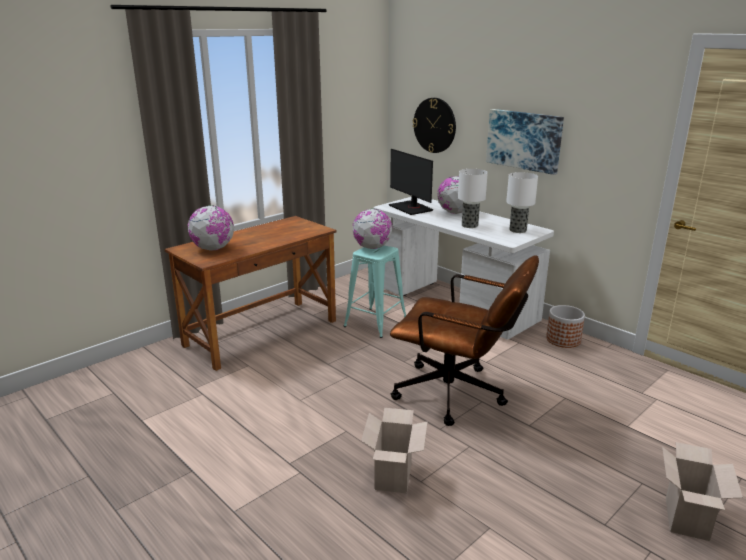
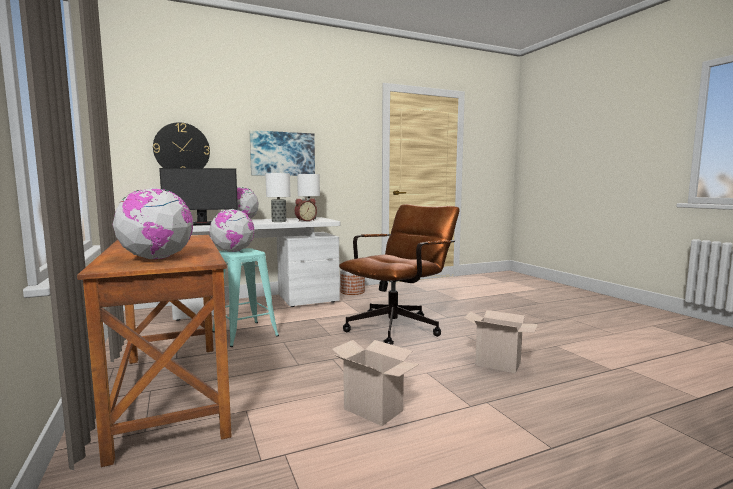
camera: 70 degrees left, 15 degrees down
cardboard box [662,442,743,541] -> cardboard box moved to [332,340,419,426]
none -> alarm clock [295,198,317,221]

